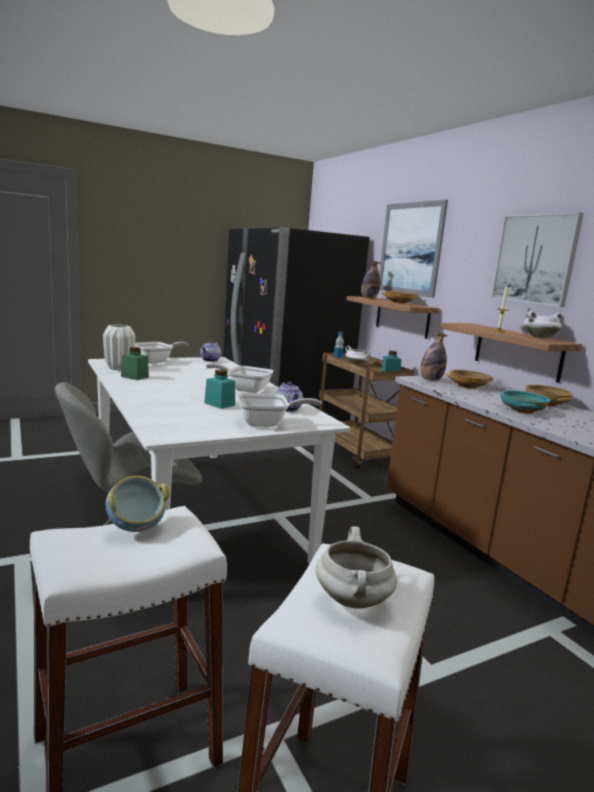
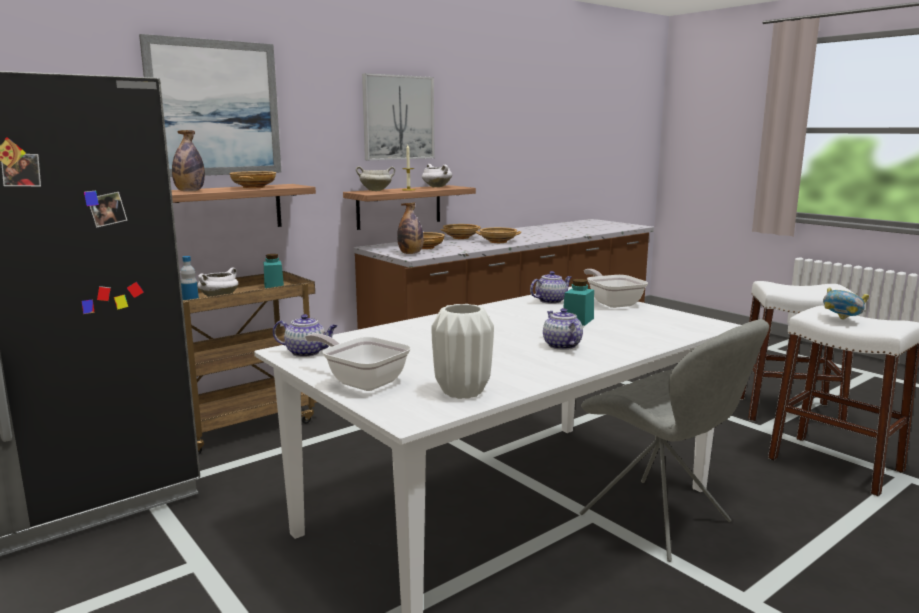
camera: 100 degrees left, 0 degrees up
green jar [121,347,149,380] -> none
frying pan [206,363,273,393] -> none
white cooking pot [316,526,397,608] -> white cooking pot moved to [356,166,395,191]
turquoise bowl [500,390,551,414] -> beige bowl [476,227,521,243]
none -> teapot [543,308,583,350]

